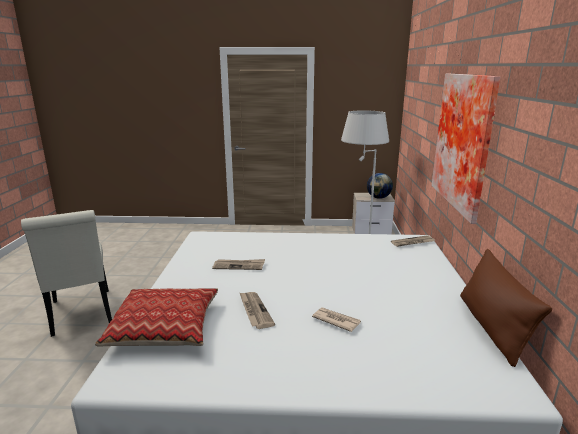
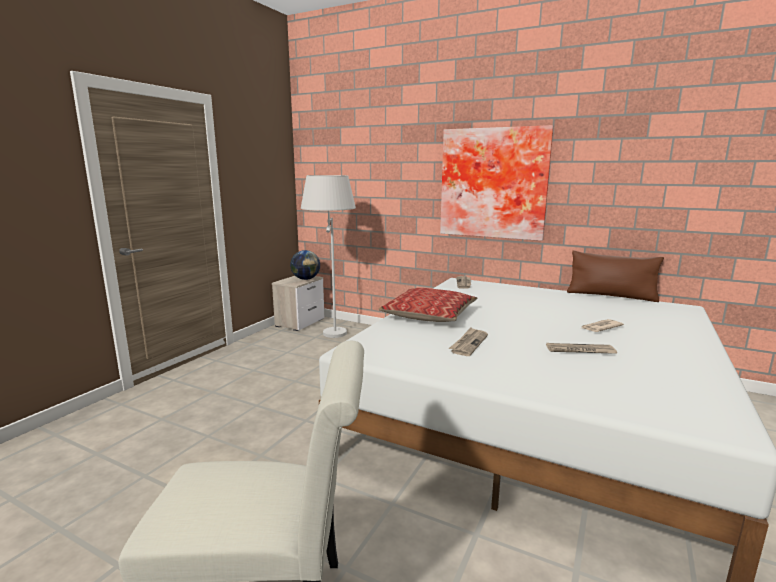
camera: 65 degrees left, 5 degrees down
pillow [95,288,218,347] -> pillow moved to [379,288,477,322]

